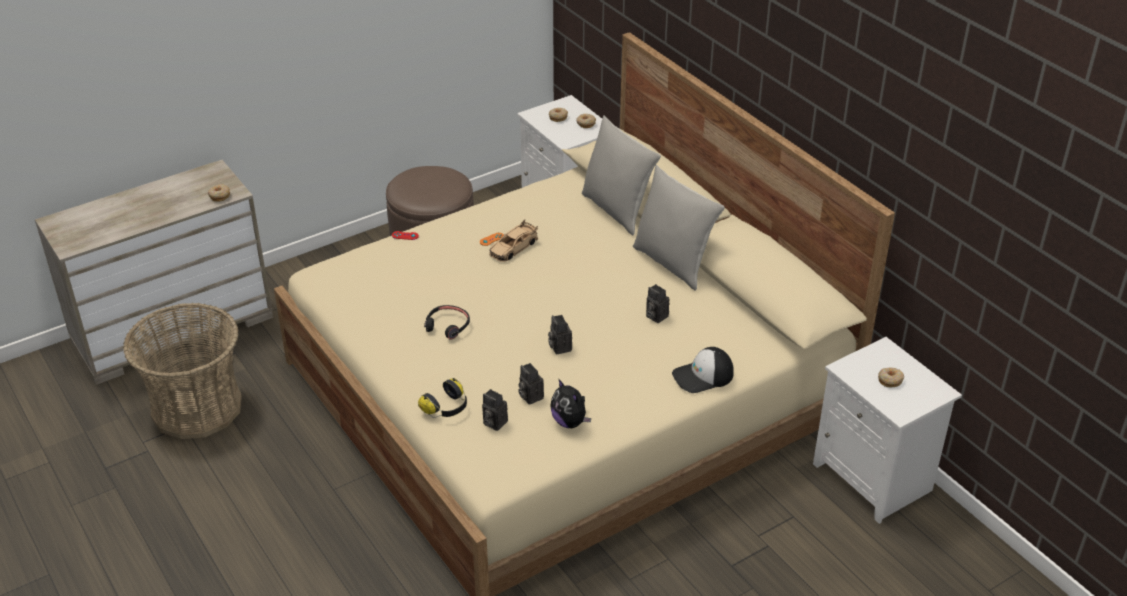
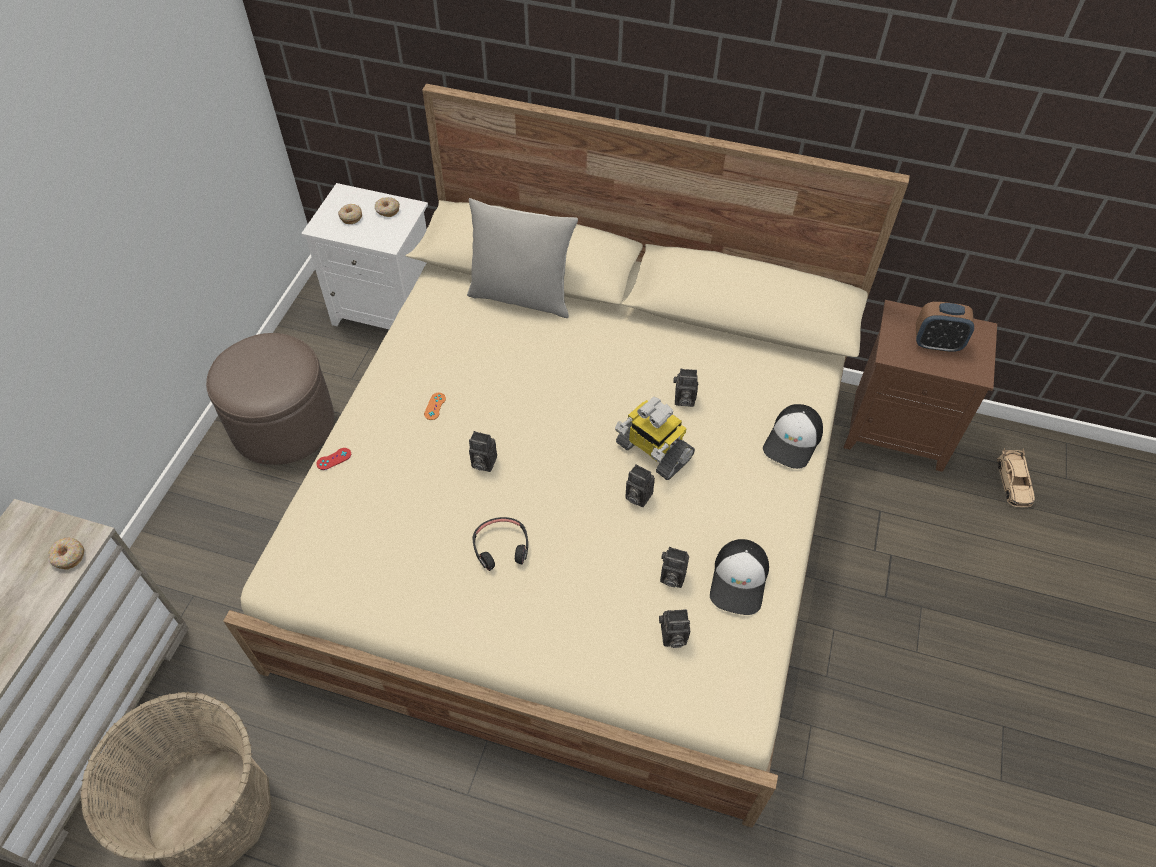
camera: 40 degrees left, 15 degrees up
headphones [418,378,467,418] -> none
beige toy car [489,219,538,262] -> beige toy car moved to [997,448,1035,507]
plush toy [550,378,591,428] -> cap [710,539,769,615]
grey pillow [633,165,725,291] -> none
white nightstand [813,337,962,524] -> brown nightstand [844,300,997,472]
donut [878,368,904,387] -> alarm clock [916,302,974,353]
none -> camera [469,431,497,472]
none -> toy robot [615,397,695,480]

